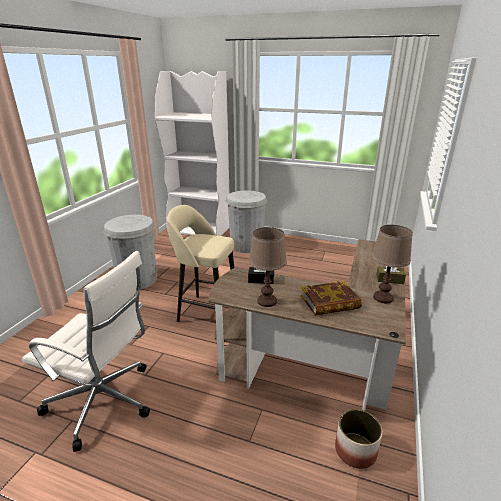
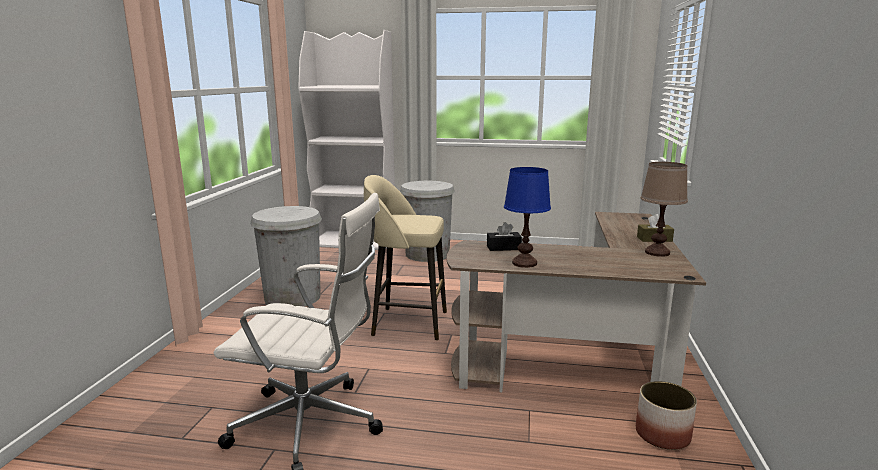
camera: 10 degrees left, 10 degrees down
brown table lamp [249,227,287,307] -> blue table lamp [504,167,551,268]
book [301,281,362,315] -> none

